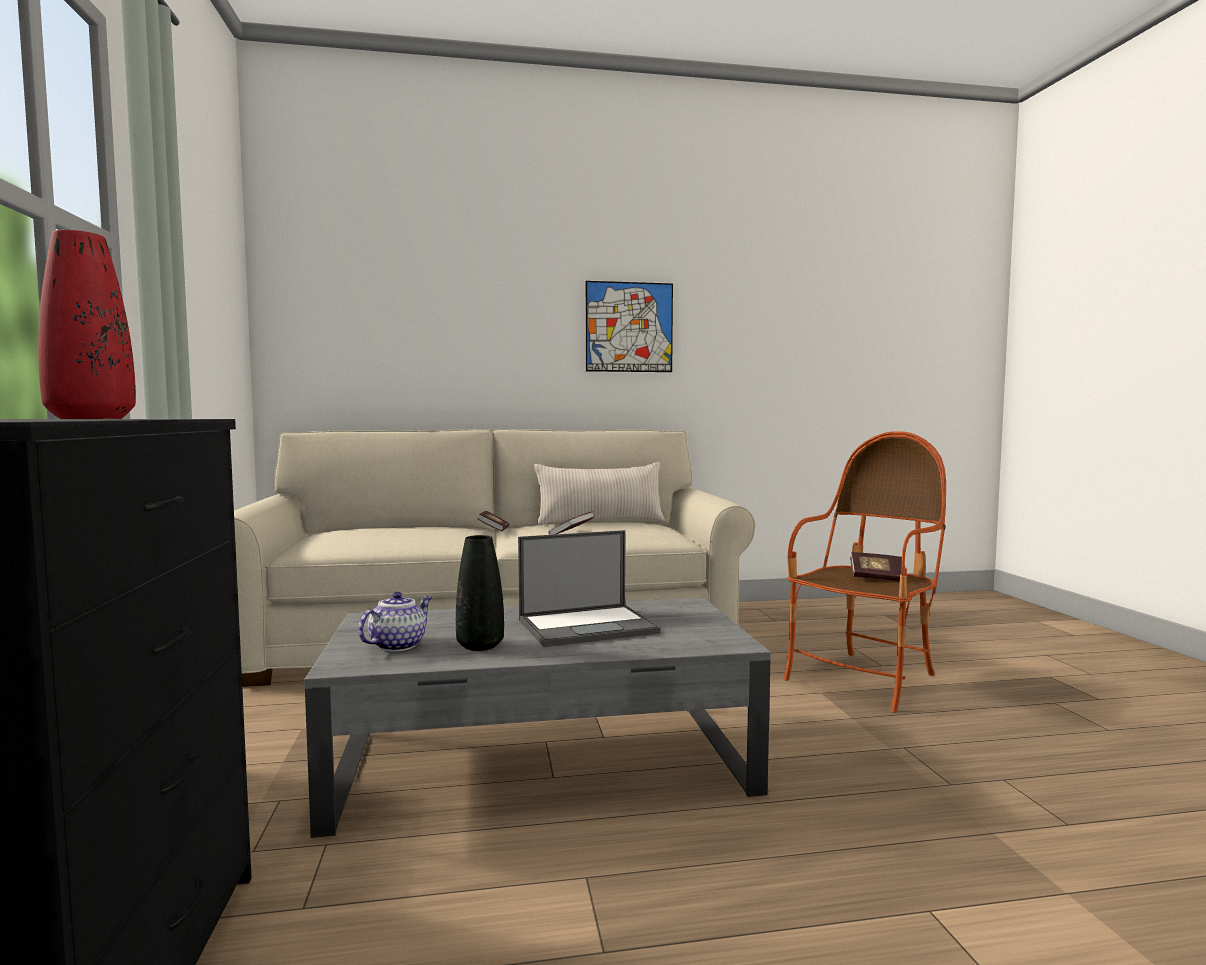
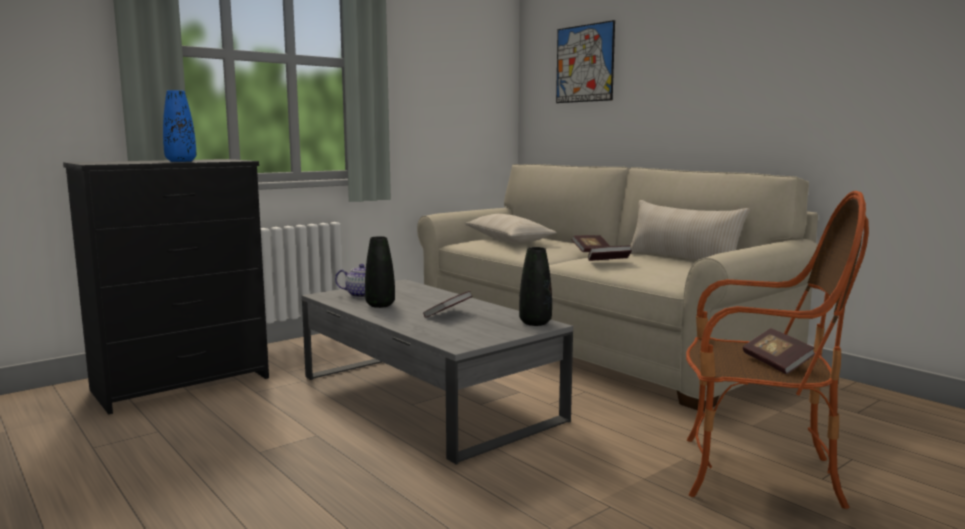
camera: 60 degrees right, 5 degrees up
red vase [38,230,136,419] -> blue vase [163,90,196,162]
laptop [518,530,660,647] -> book [423,291,472,318]
picture [586,281,673,372] -> picture moved to [556,20,615,103]
none -> beige pillow [465,214,557,243]
none -> black vase [519,247,552,326]

